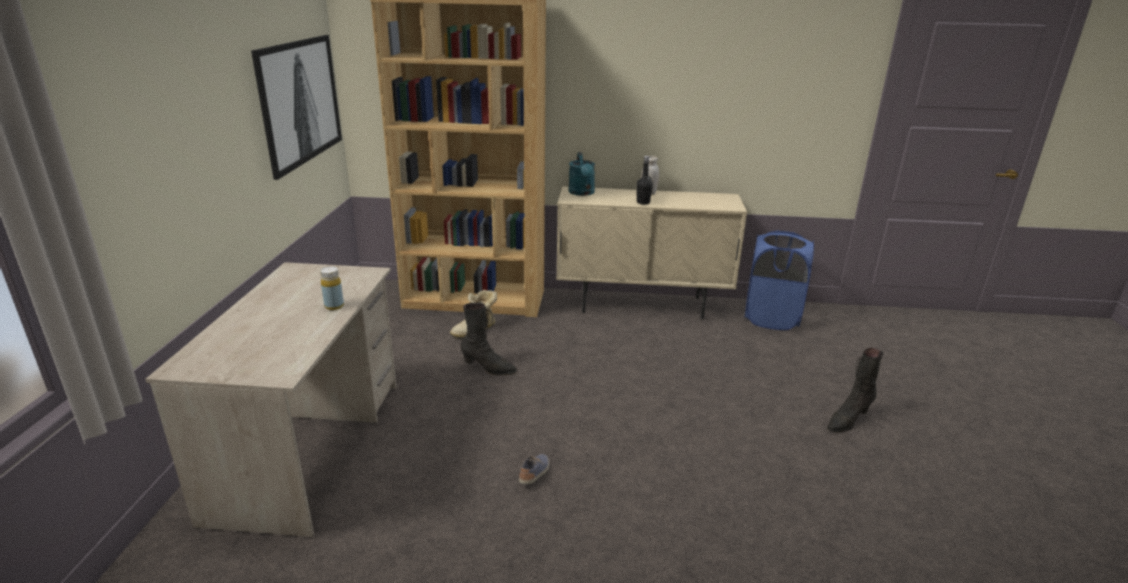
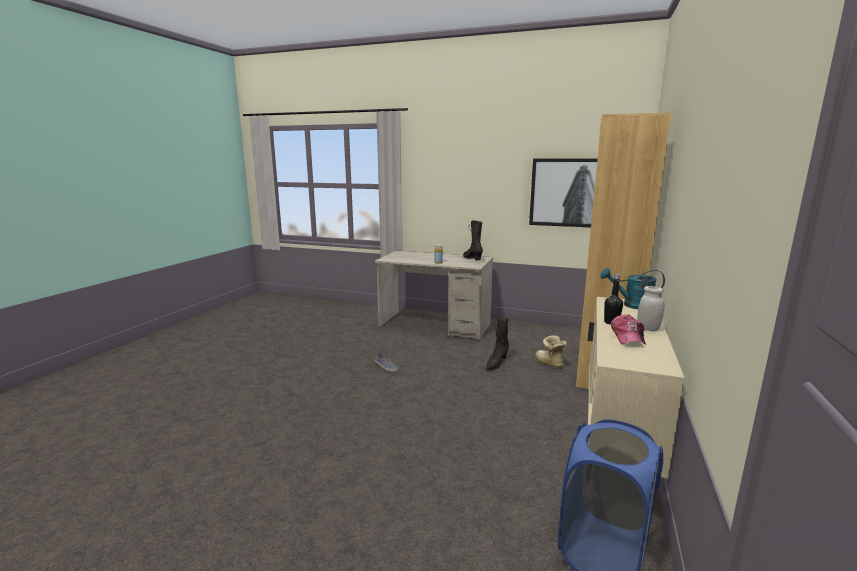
camera: 105 degrees right, 10 degrees down
black boot [827,348,884,433] -> black boot moved to [463,220,483,260]
none -> cap [611,314,646,345]

